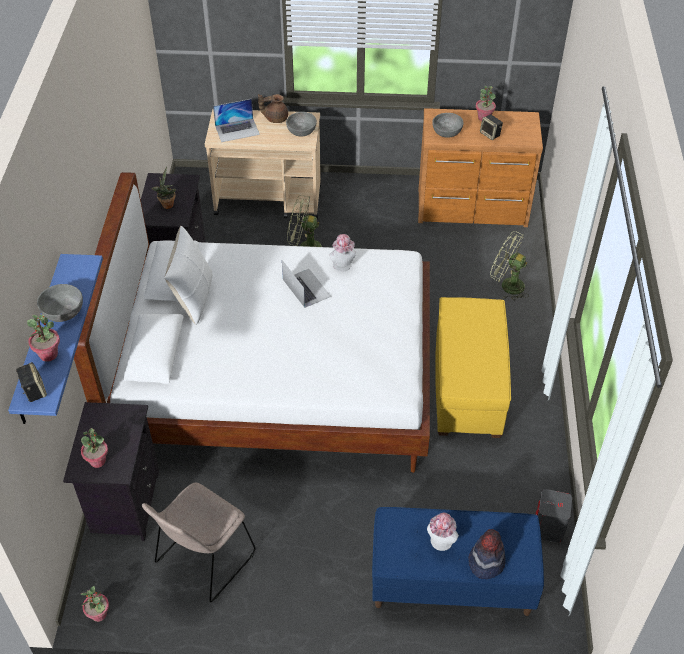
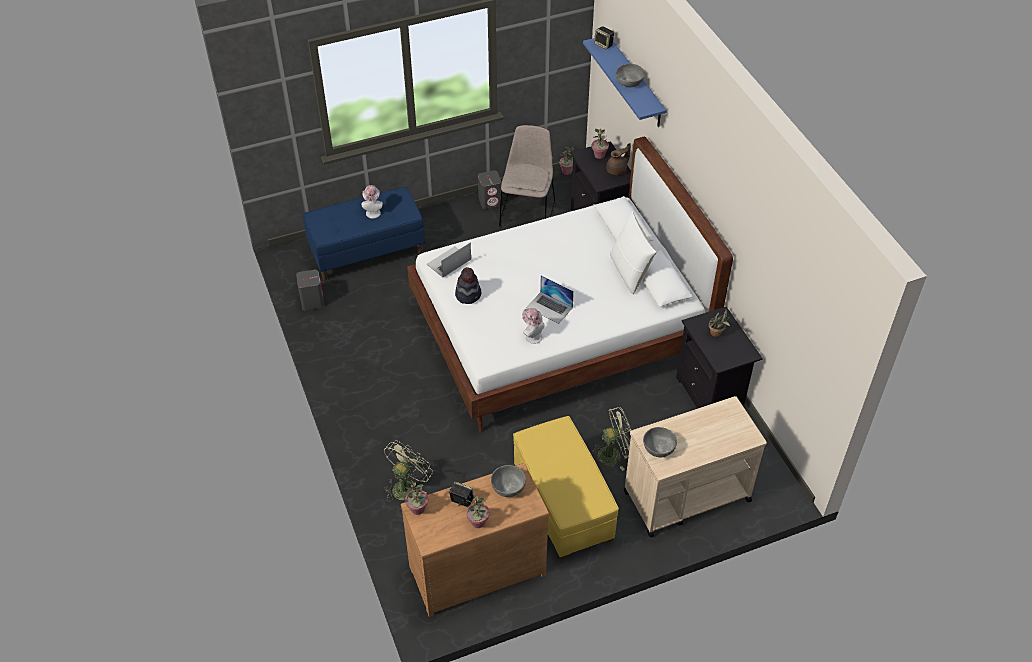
camera: 155 degrees right, 0 degrees up
potted plant [27,315,60,362] -> potted plant moved to [404,480,428,515]
laptop [213,99,260,142] -> laptop moved to [427,242,471,278]
brown teapot [258,94,288,123] -> brown teapot moved to [606,143,631,175]
yellow ottoman [435,297,511,438] -> yellow ottoman moved to [513,416,619,559]
hat [468,529,506,579] -> hat moved to [455,267,481,304]
green fan [490,231,529,301] -> green fan turned 60 degrees counterclockwise [384,440,433,502]
none -> grey speaker [478,170,502,209]

